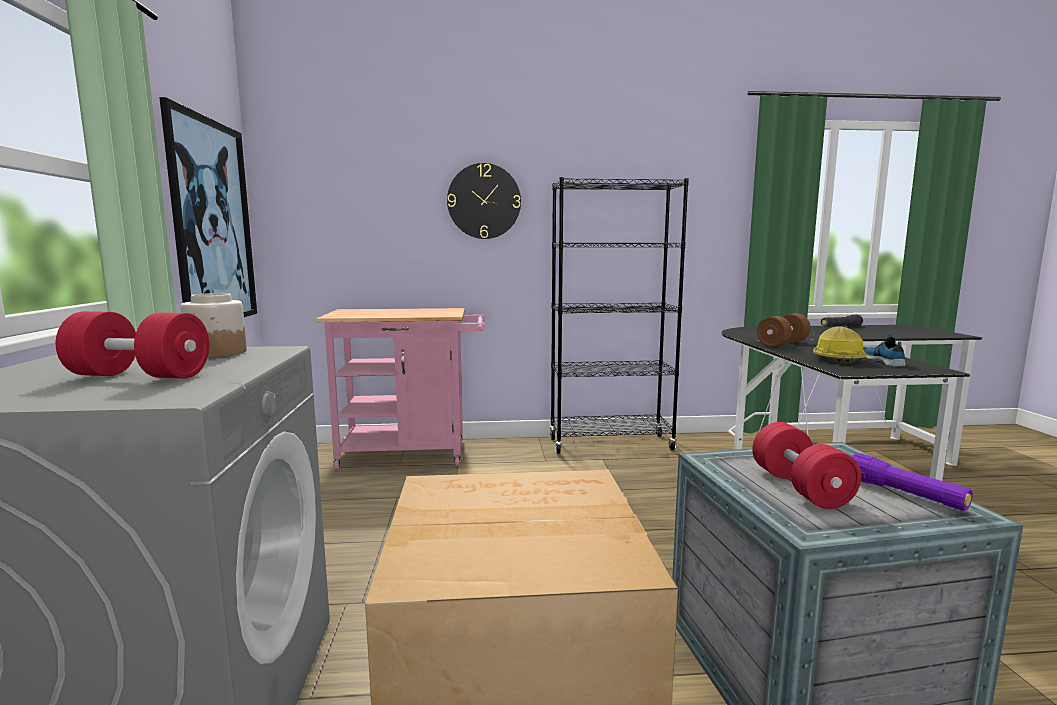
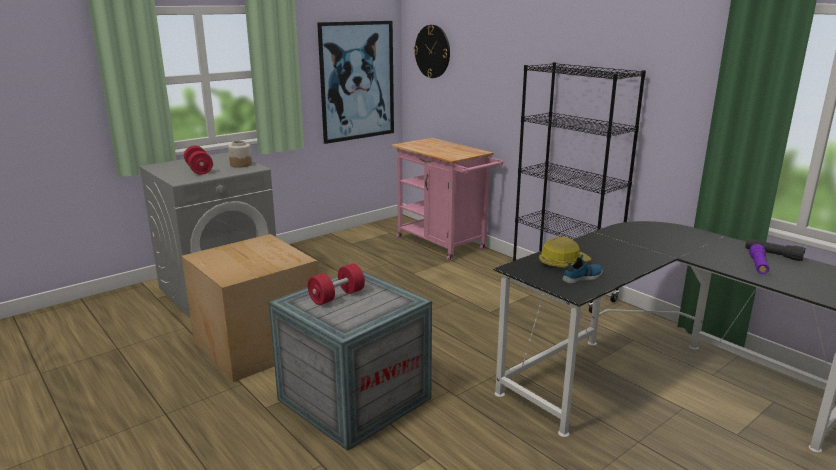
camera: 55 degrees right, 10 degrees up
wall clock [447,163,521,239] -> wall clock moved to [414,25,450,78]
brown dumbbell [757,313,811,347] -> none
purple flashlight [851,453,973,510] -> purple flashlight moved to [749,244,769,274]

